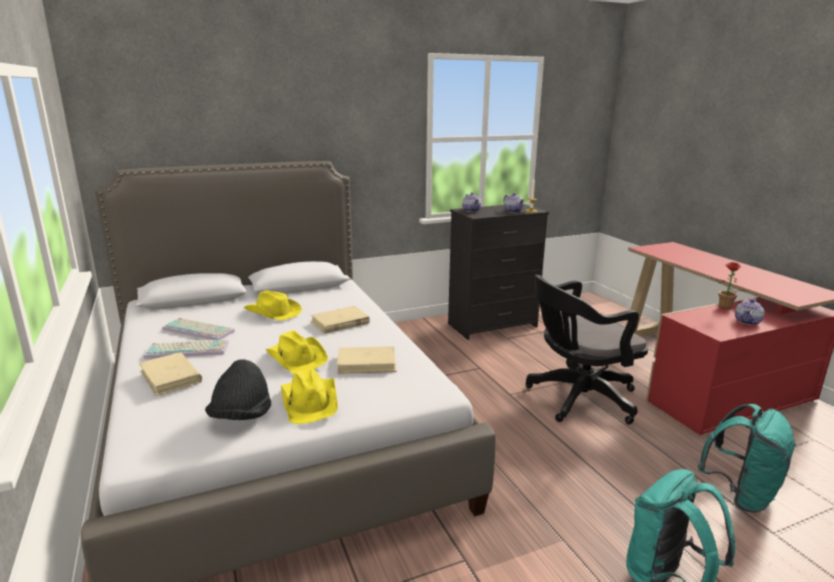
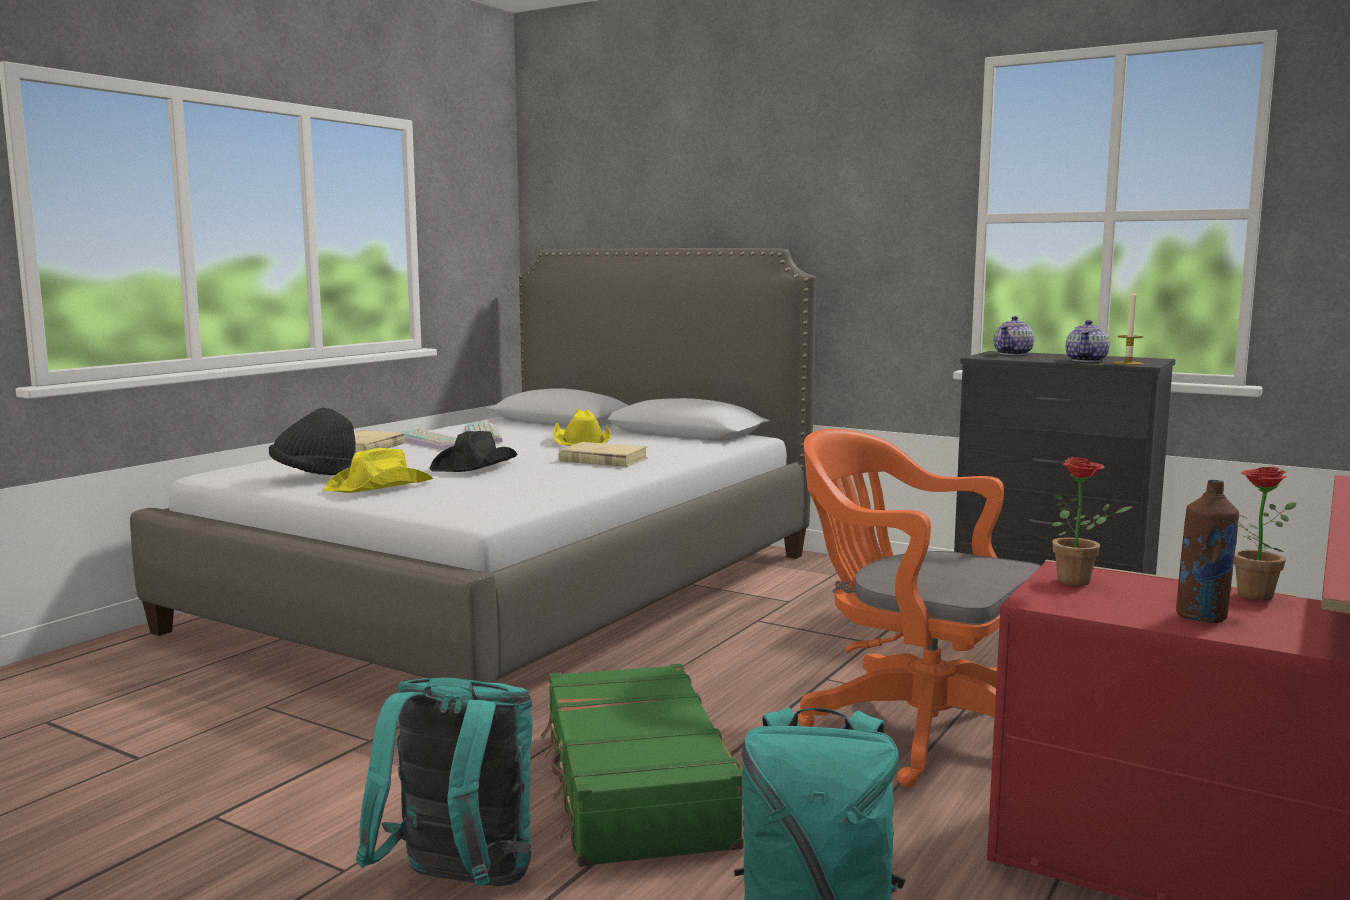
camera: 55 degrees right, 10 degrees down
yellow hat [266,331,328,374] -> black hat [429,431,517,472]
beige book [337,346,397,374] -> none
black office chair [526,275,648,425] -> orange office chair [798,429,1041,787]
teapot [735,299,764,325] -> brown bottle [1176,480,1239,623]
none -> green suitcase [541,664,744,867]
none -> potted plant [1052,457,1132,586]

